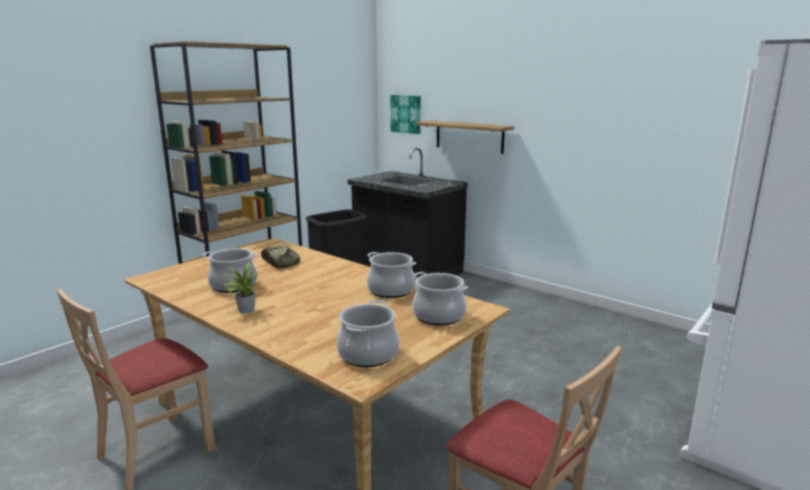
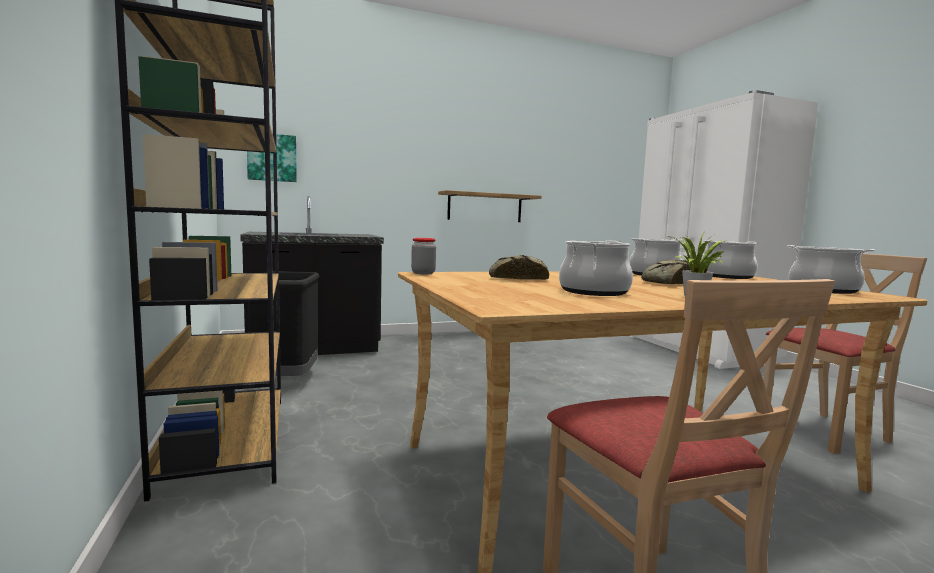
camera: 60 degrees left, 10 degrees down
shelf [415,120,514,154] -> shelf moved to [438,190,541,222]
none -> jar [411,238,436,275]
none -> bread [641,260,691,284]

